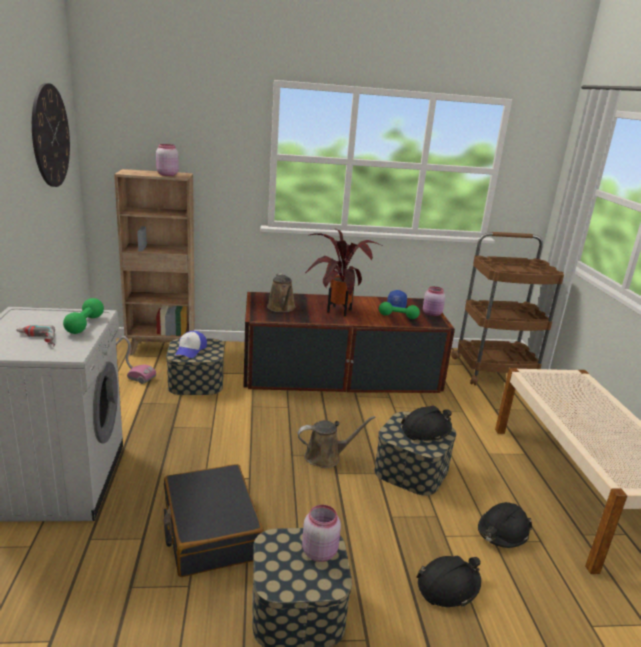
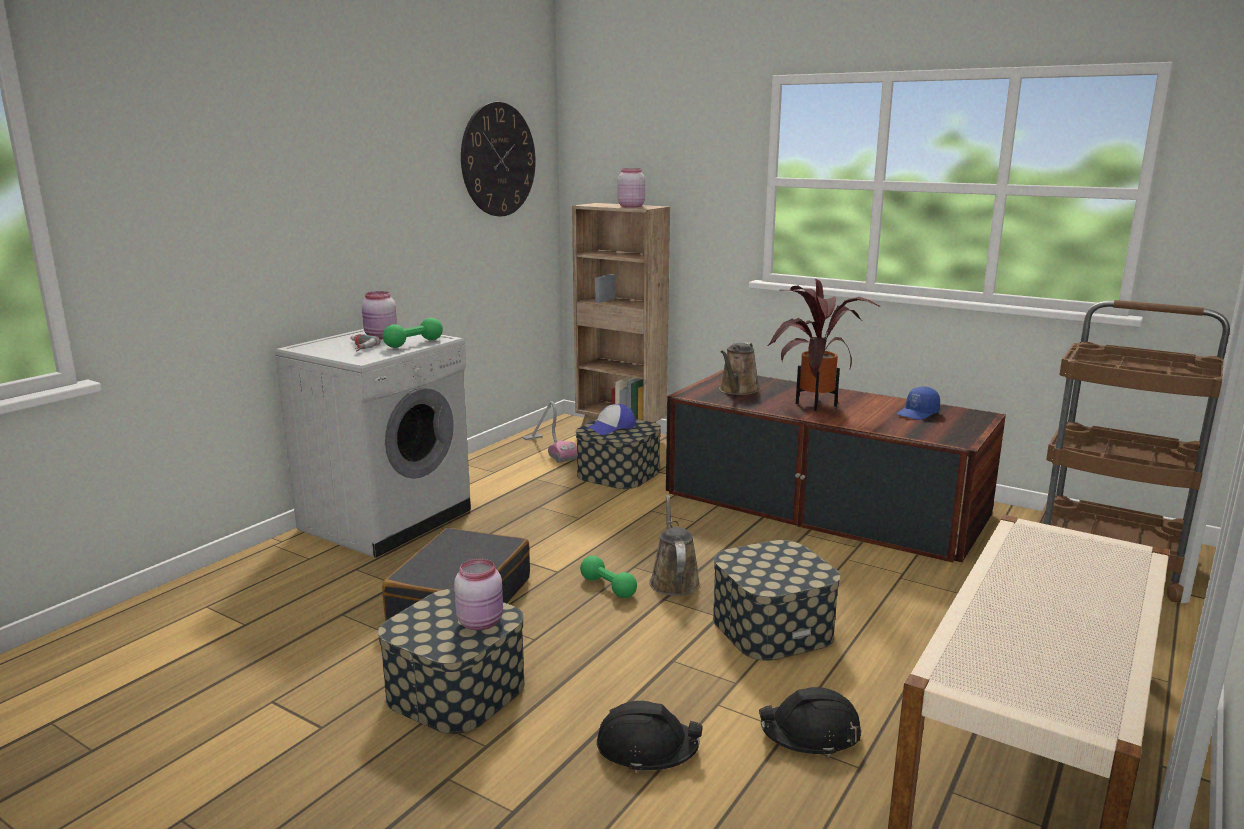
camera: 40 degrees right, 5 degrees down
brown watering can [298,416,376,468] -> brown watering can turned 120 degrees counterclockwise [649,495,700,596]
green dumbbell [379,302,420,319] -> green dumbbell moved to [580,556,637,598]
black hard hat [401,406,452,442] -> none
pink jar [423,286,445,317] -> pink jar moved to [362,291,397,339]

